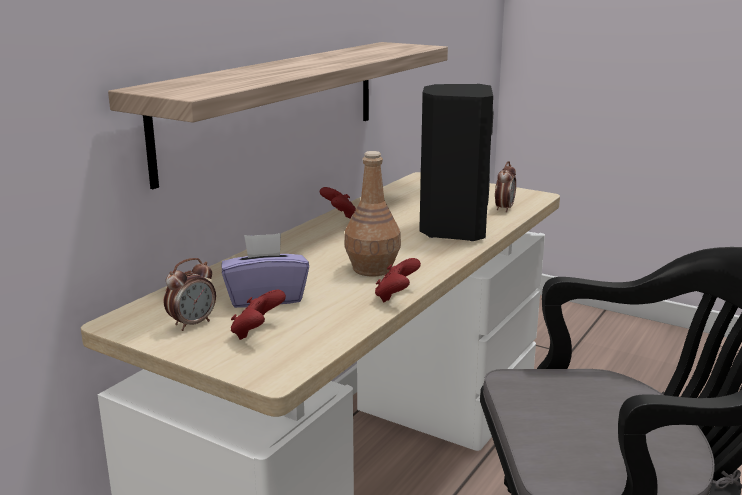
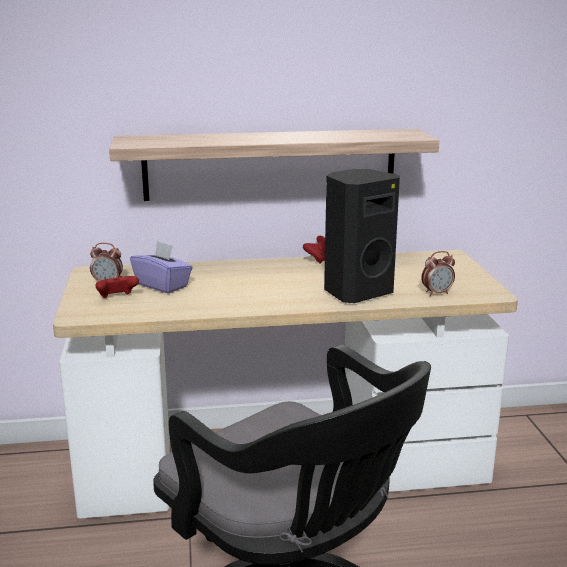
camera: 50 degrees right, 0 degrees up
brown bottle [344,151,401,277] -> none
red game controller [375,258,421,302] -> none

